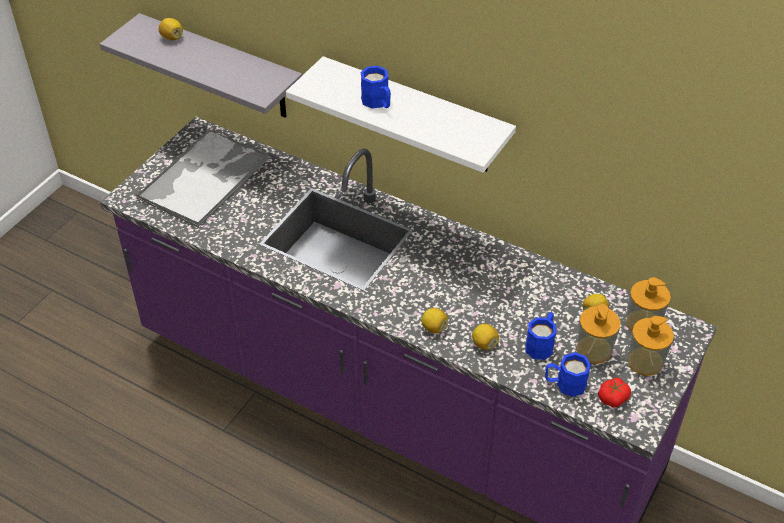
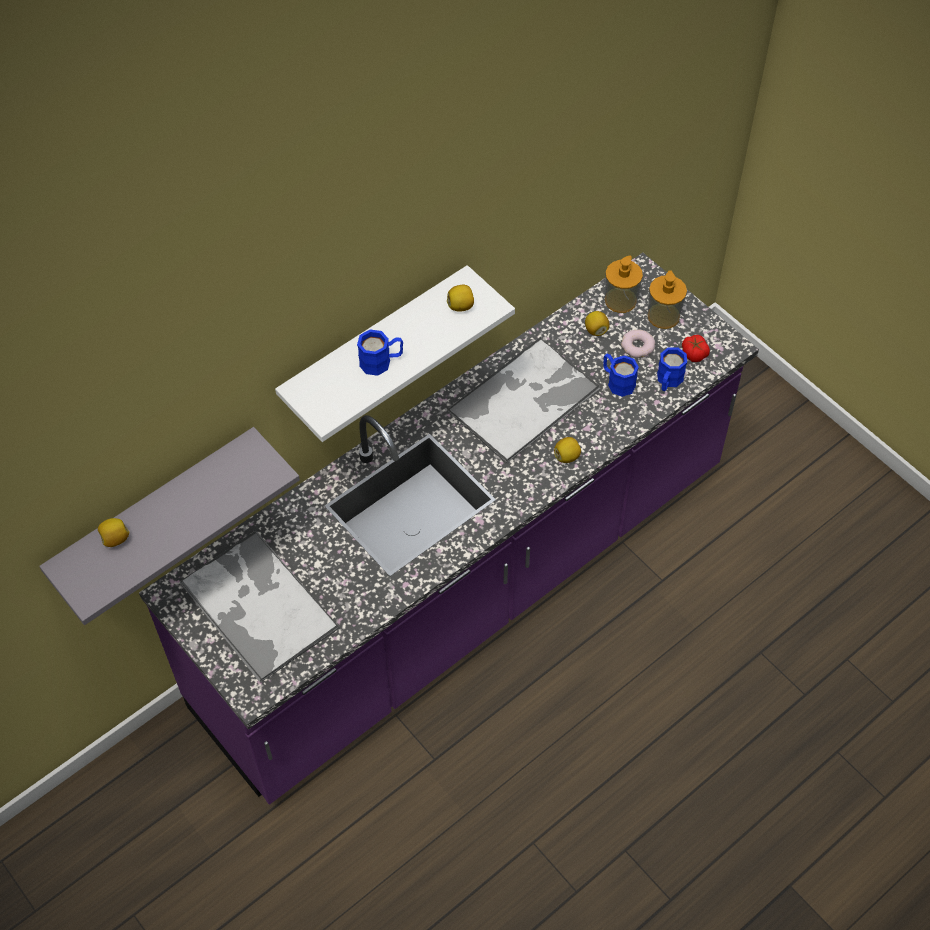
camera: 70 degrees left, 10 degrees up
lemon [472,324,499,350] -> lemon moved to [447,285,474,312]
soap dispenser [577,304,621,364] -> donut [621,329,655,358]
none -> tray [447,337,601,464]

